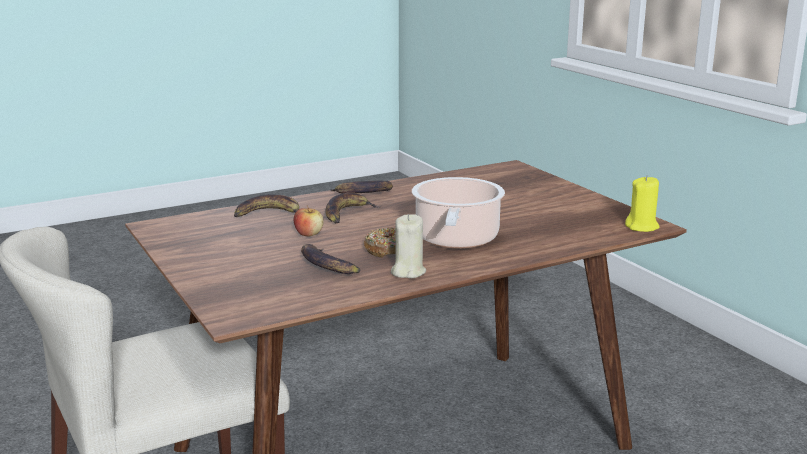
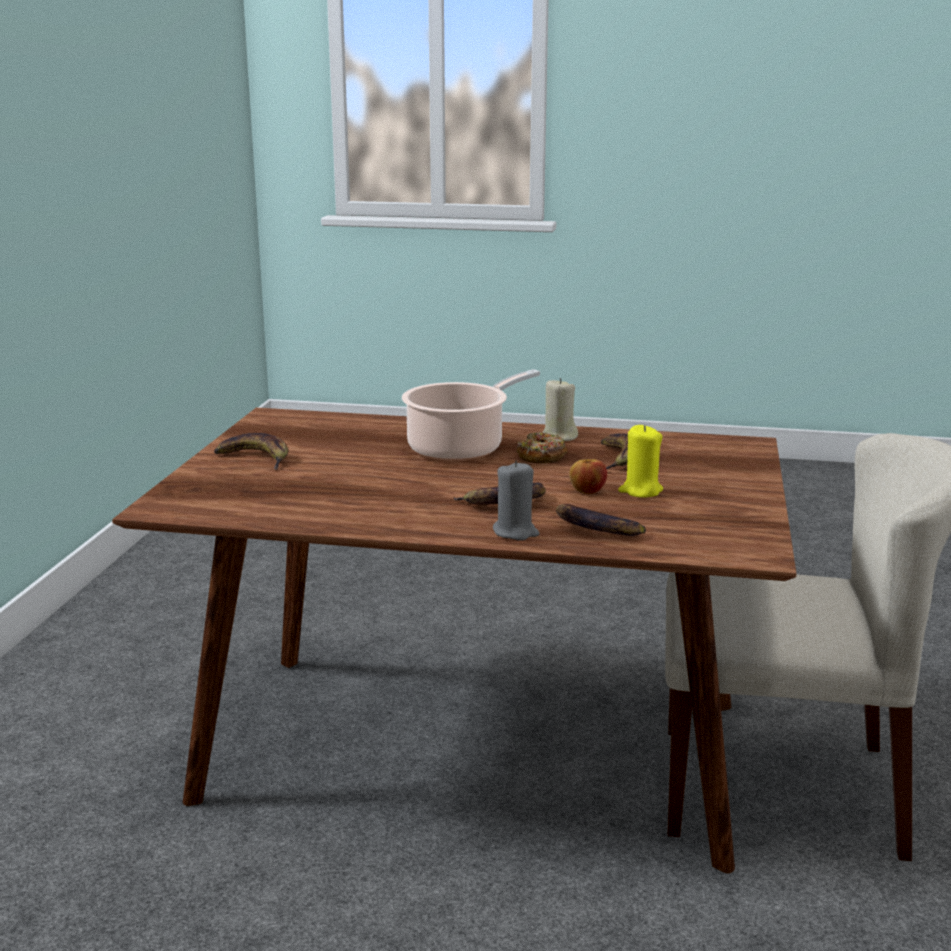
camera: 140 degrees left, 0 degrees up
banana [330,181,393,193] -> banana moved to [214,433,288,470]
yellow candle [625,176,659,232] -> yellow candle moved to [618,425,663,498]
none -> grey candle [493,461,539,541]

